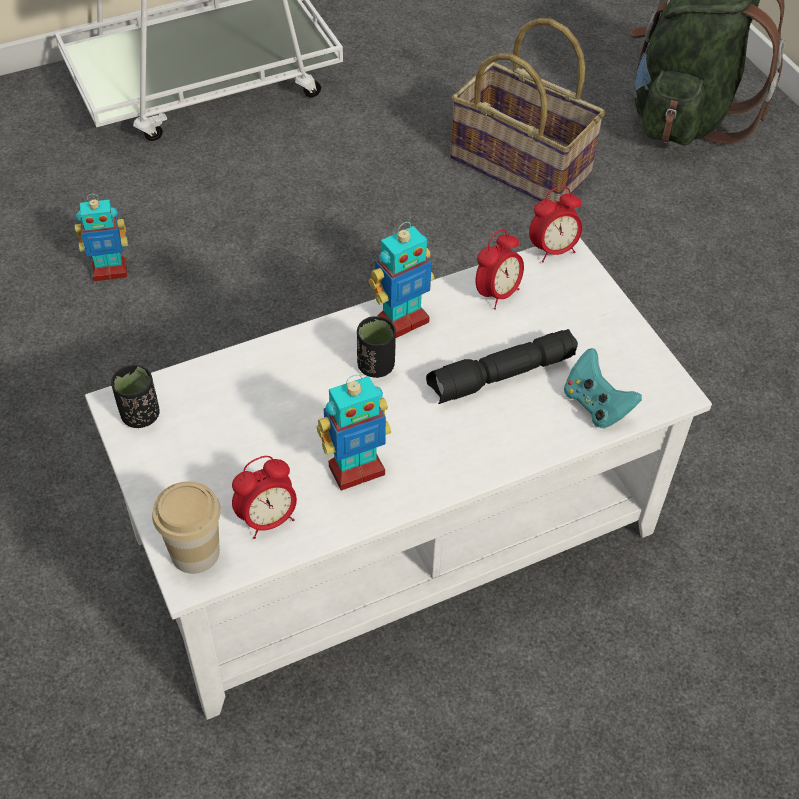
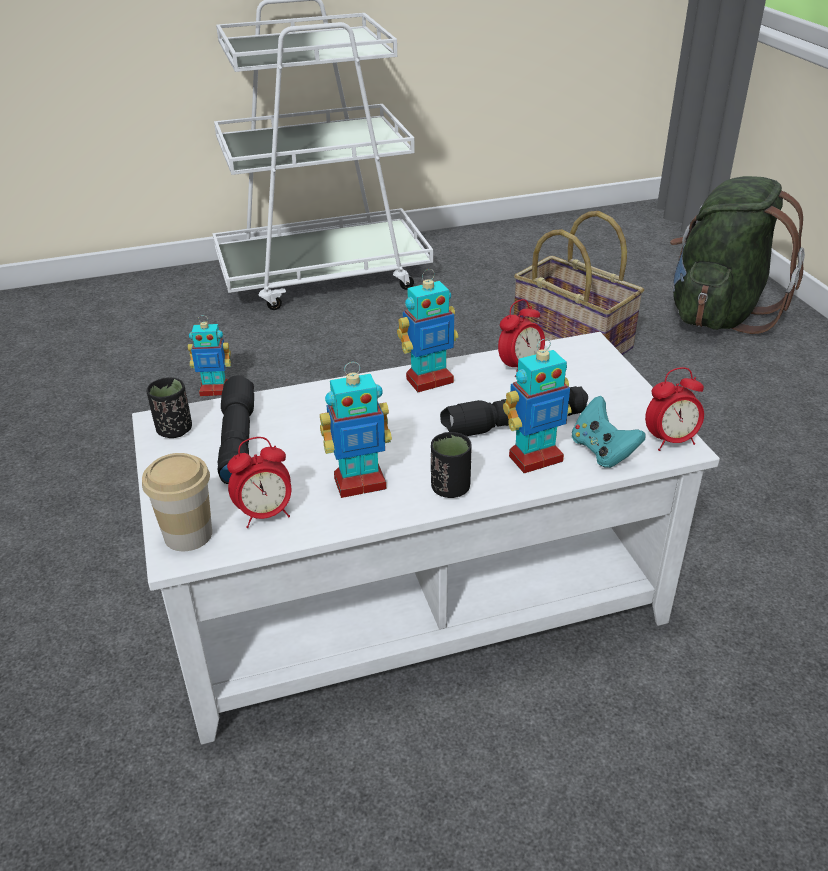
camera: 10 degrees right, 15 degrees down
black cup [357,316,396,378] -> black cup moved to [431,432,472,498]
alarm clock [529,186,582,262] -> alarm clock moved to [645,367,704,451]
none -> black flashlight [218,375,254,484]
none -> toy robot [503,339,572,473]

